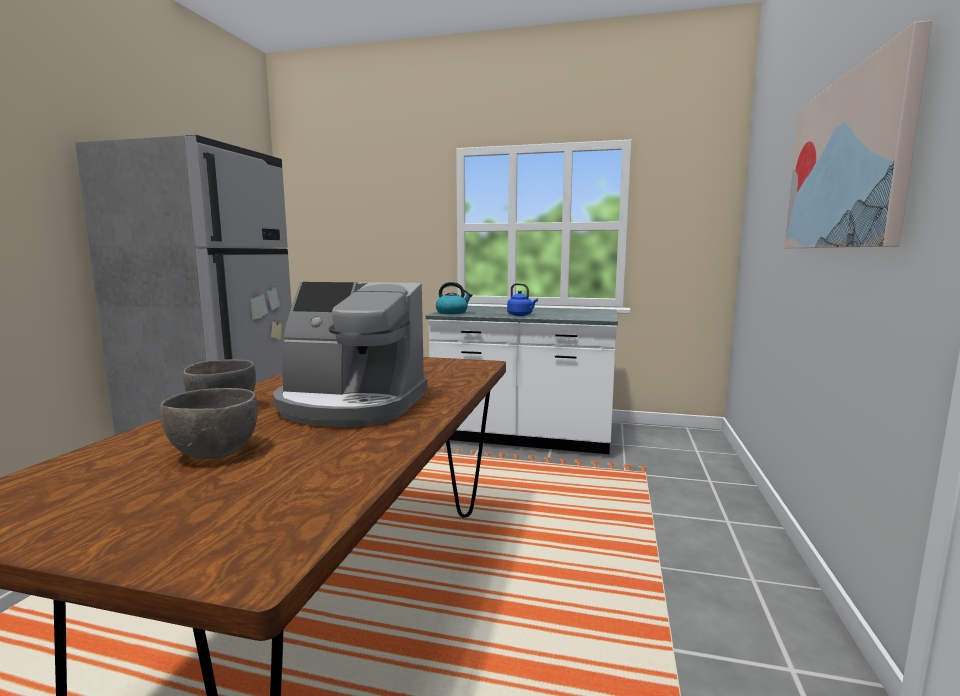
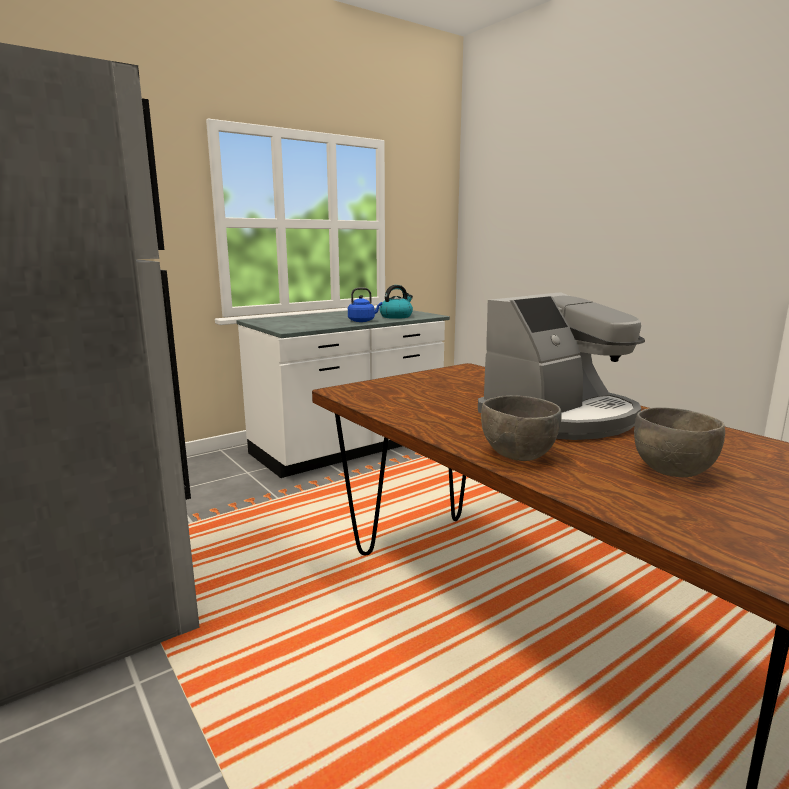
camera: 50 degrees left, 5 degrees up
kettle [436,282,472,314] -> kettle moved to [380,285,413,319]
picture [784,21,932,248] -> none

